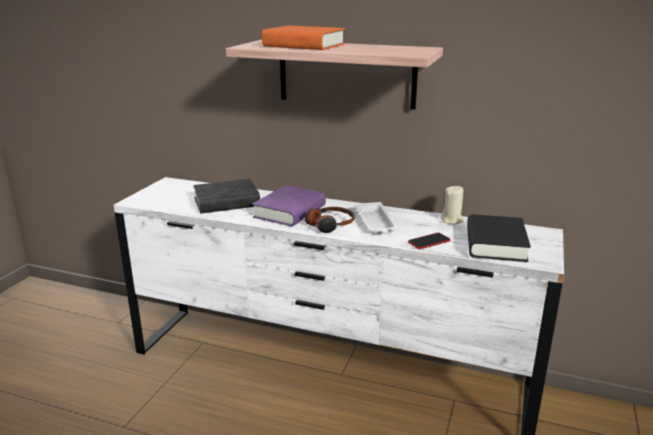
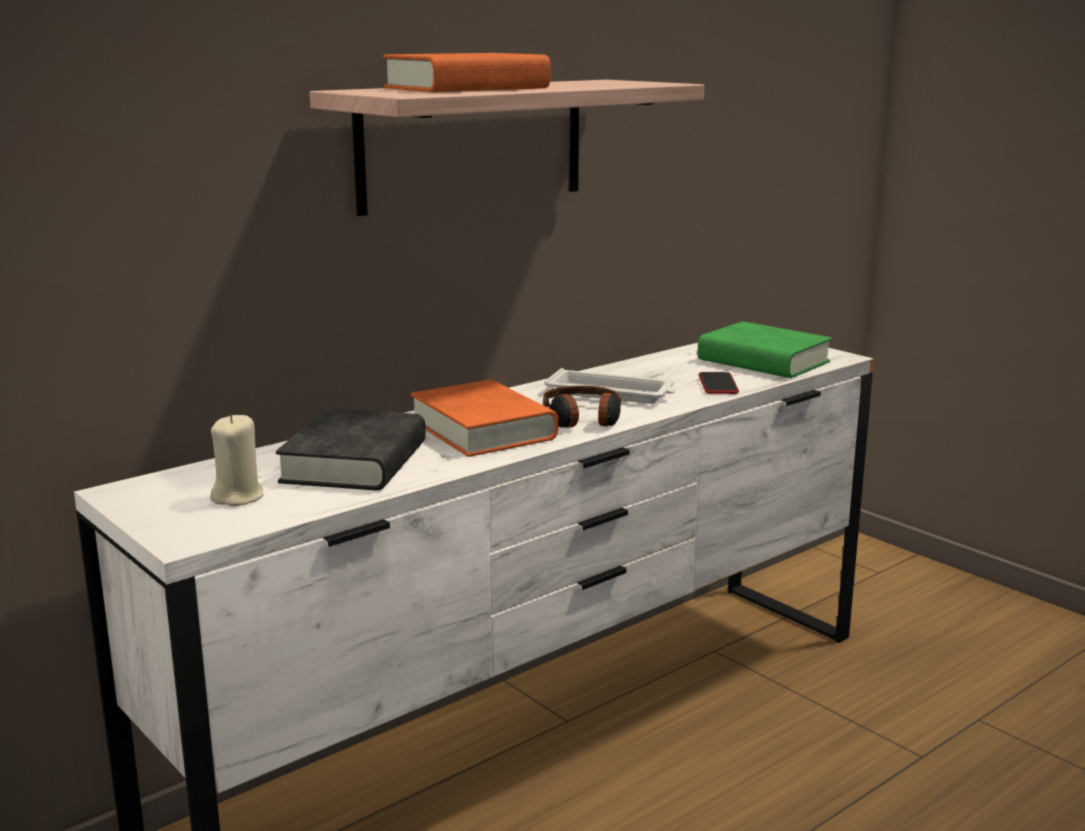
camera: 60 degrees left, 5 degrees down
purple book [252,185,326,226] -> orange book [410,380,558,457]
beige candle [441,185,464,224] -> beige candle moved to [210,414,263,506]
black book [467,214,531,262] -> green book [698,321,832,378]

